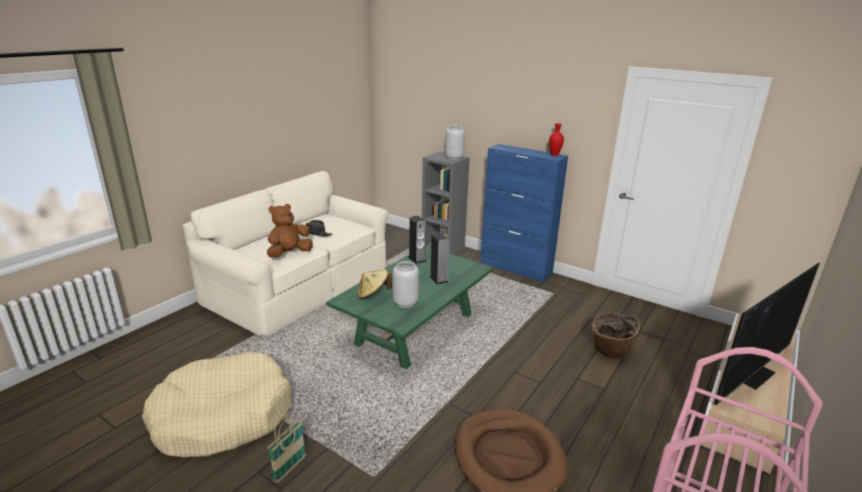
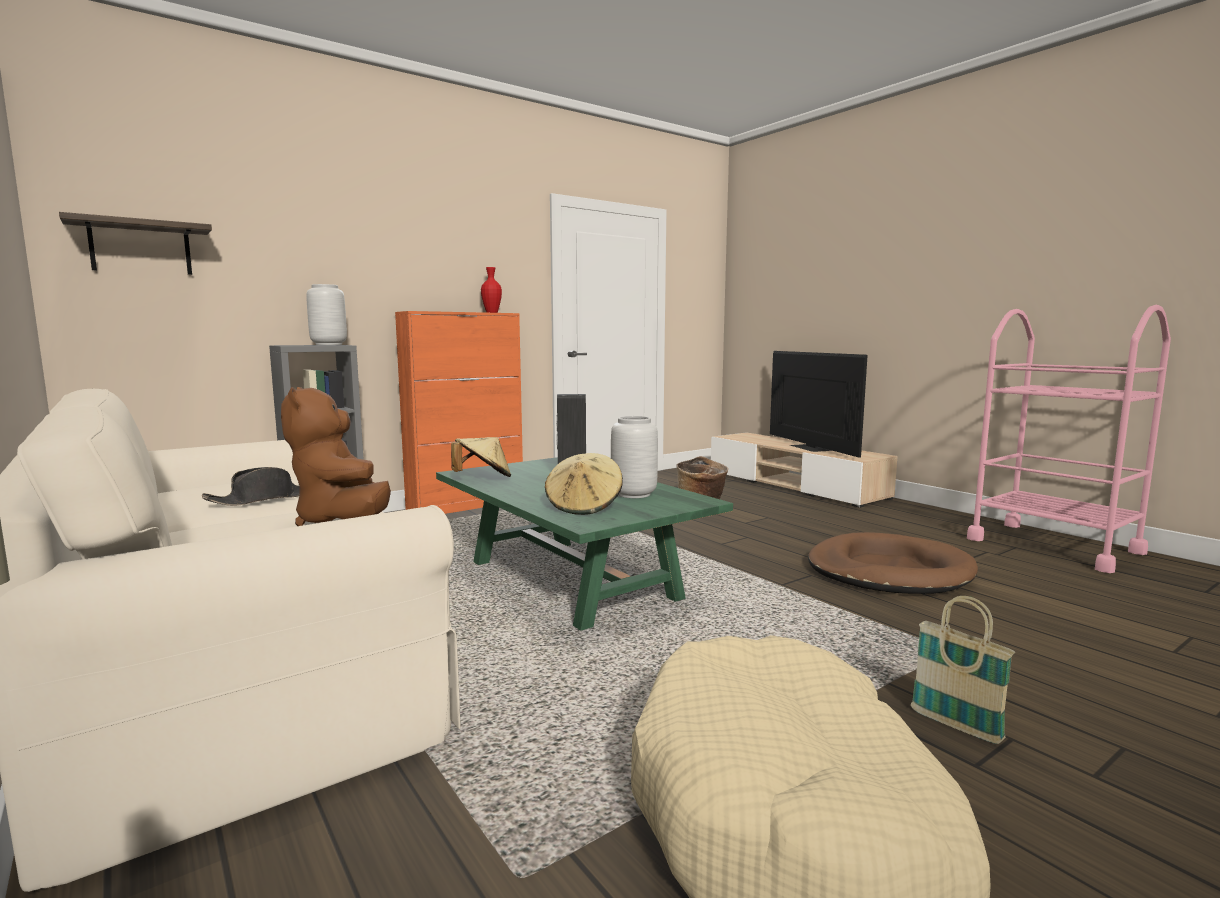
camera: 70 degrees left, 15 degrees down
speaker [409,215,426,264] -> beige hat [451,437,511,477]
blue cabinet [480,144,568,282] -> orange cabinet [395,311,523,514]
none -> shelf [59,212,212,275]

